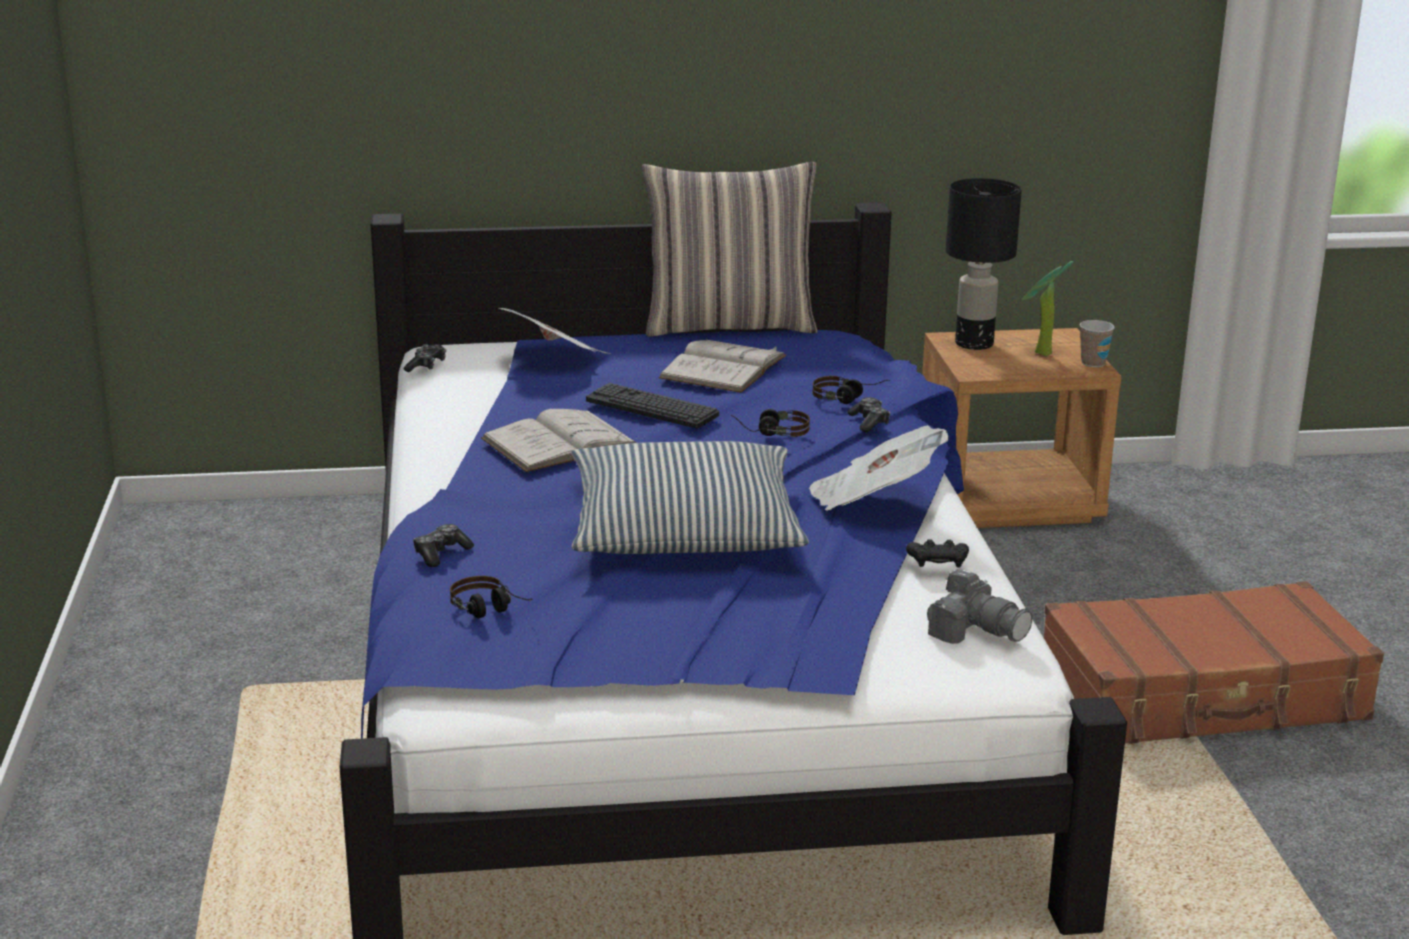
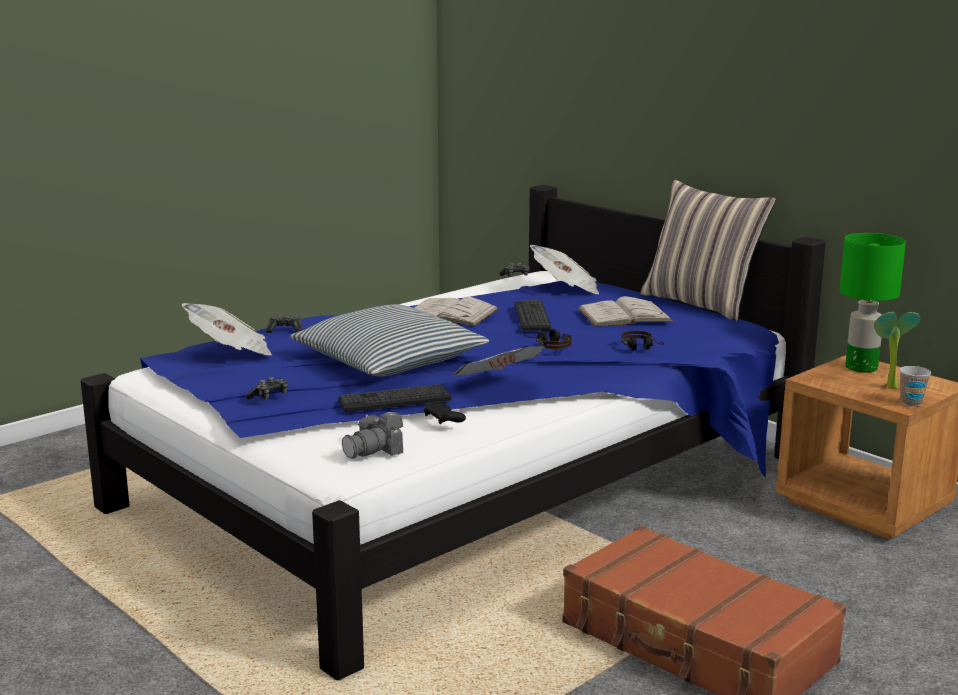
camera: 55 degrees right, 5 degrees down
headphones [450,576,533,618] -> newspaper [182,303,271,355]
game controller [848,397,890,432] -> game controller moved to [246,377,288,400]
camera [927,569,1032,644] -> camera turned 45 degrees clockwise [342,412,403,459]
black table lamp [946,178,1022,350] -> green table lamp [840,233,906,372]
none -> keyboard [338,384,452,412]

